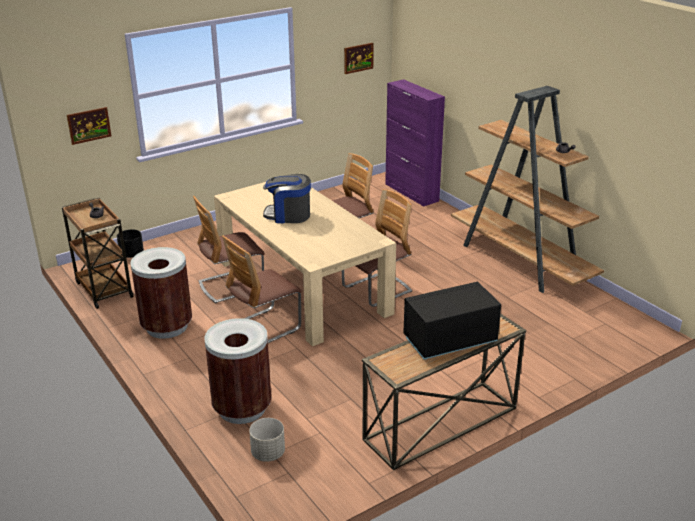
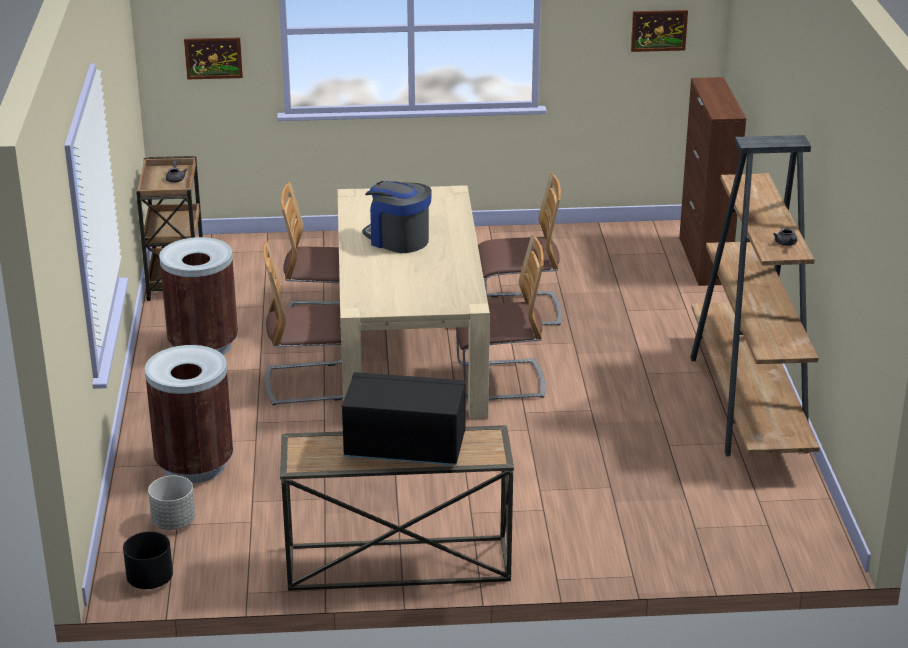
camera: 30 degrees right, 0 degrees up
black planter [117,229,144,258] -> black planter moved to [123,531,173,589]
purple cabinet [385,79,445,206] -> brown cabinet [679,77,746,286]

